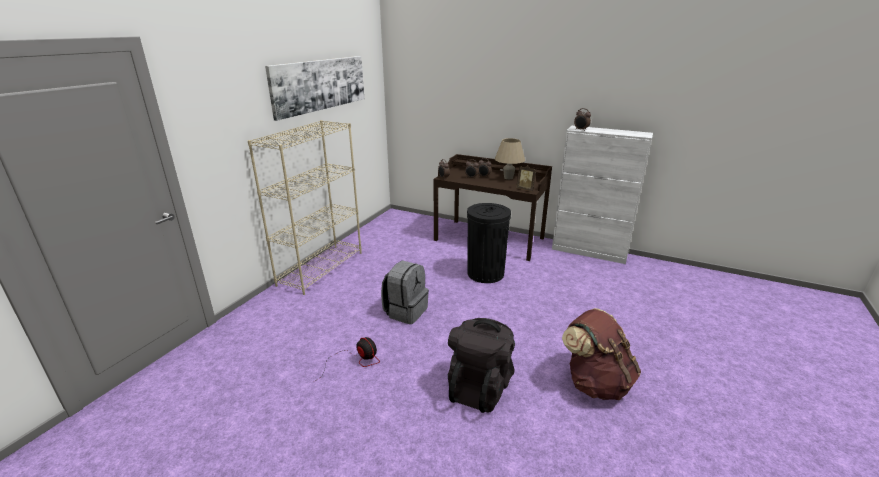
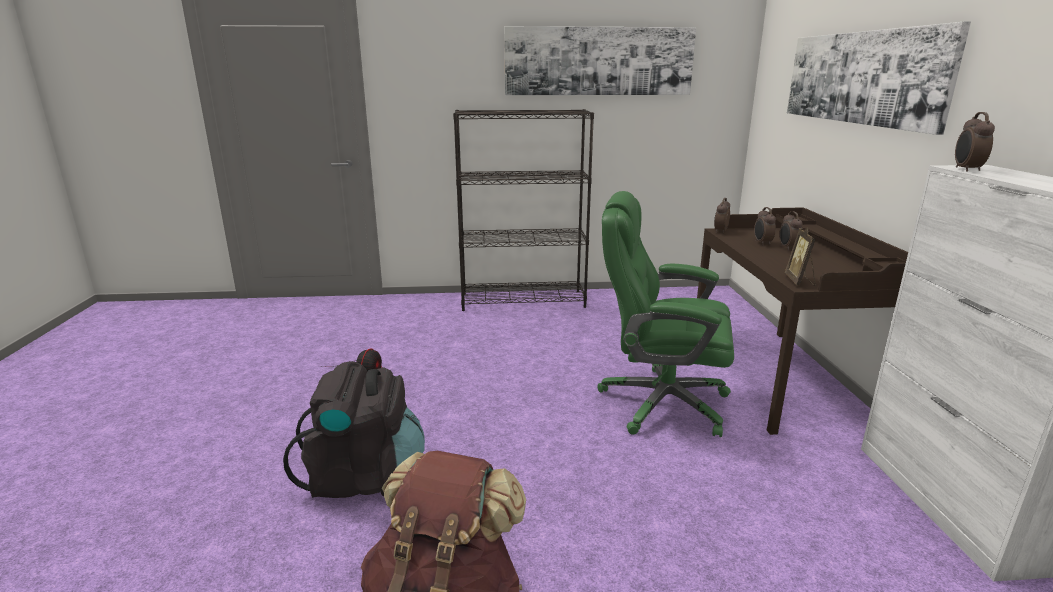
camera: 60 degrees right, 5 degrees down
beige bookcase [248,120,362,295] -> black bookcase [453,109,594,311]
grey backpack [381,260,429,324] -> none
black trash can [467,203,511,283] -> green office chair [598,191,734,437]
beige table lamp [495,138,525,179] -> none
none -> picture [787,22,971,135]

